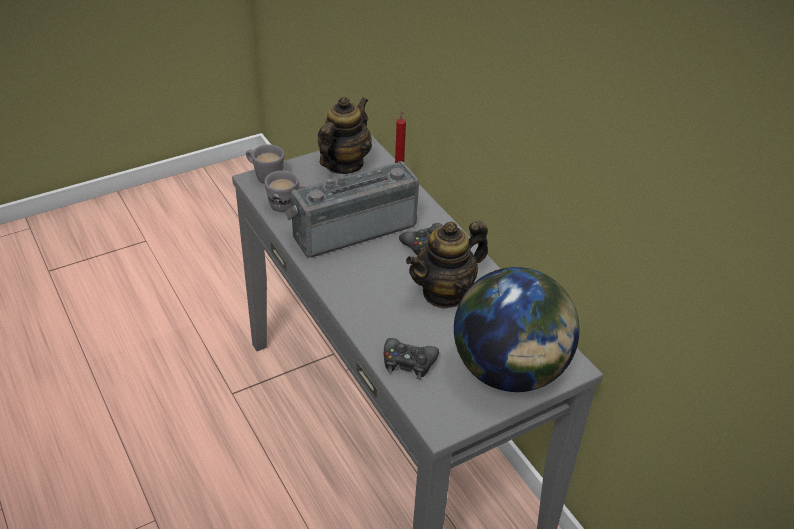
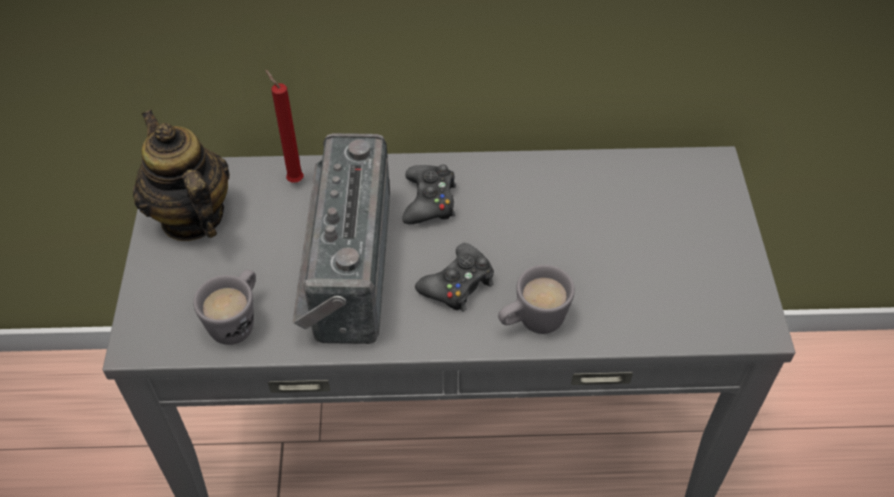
camera: 60 degrees left, 10 degrees up
grey mug [246,145,284,184] -> grey mug moved to [498,265,575,334]
black game controller [384,338,439,379] -> black game controller moved to [415,243,494,312]
teapot [406,221,488,309] -> none
globe [454,267,579,392] -> none

